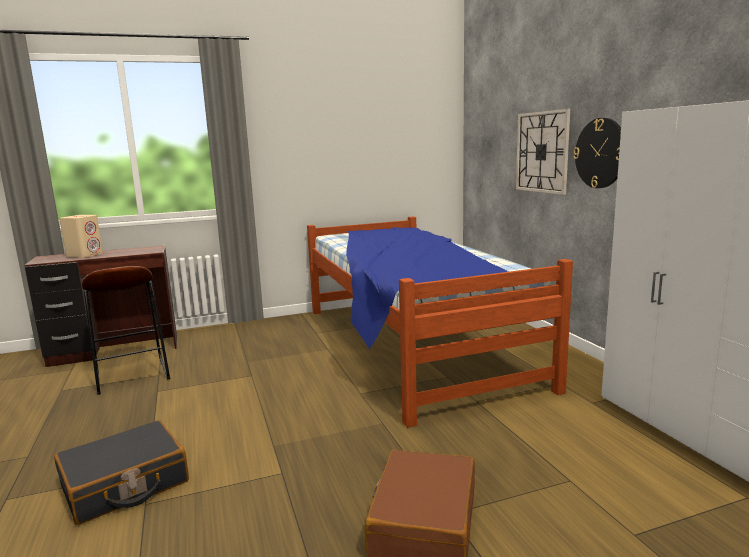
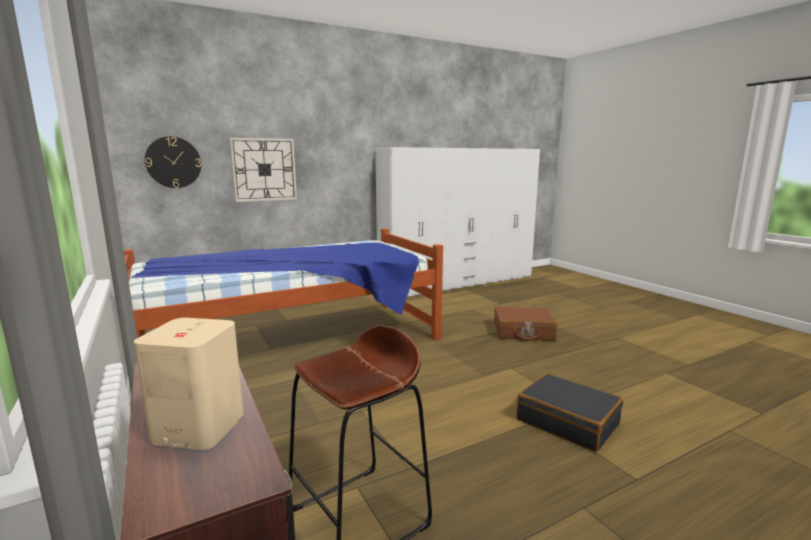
camera: 100 degrees left, 0 degrees up
wall clock [573,118,621,188] -> wall clock moved to [145,136,201,188]

